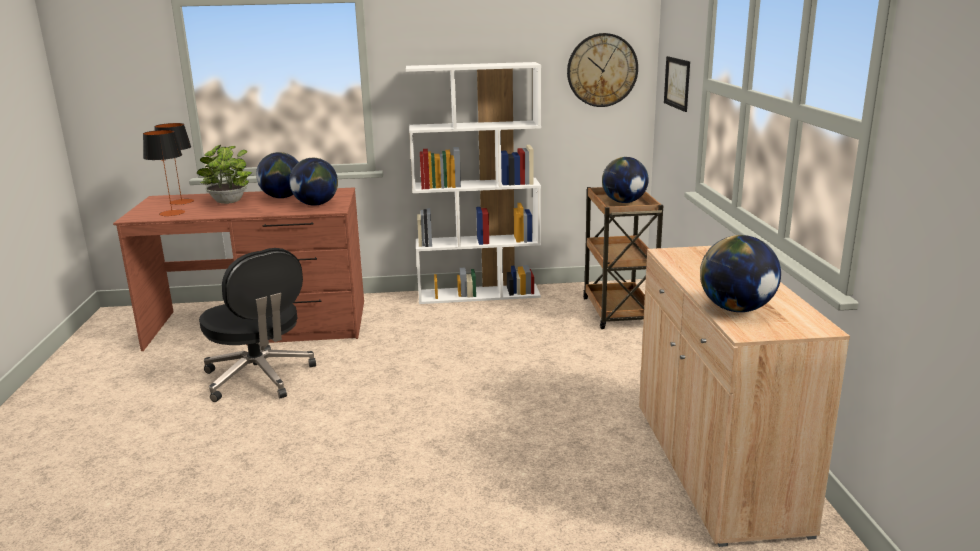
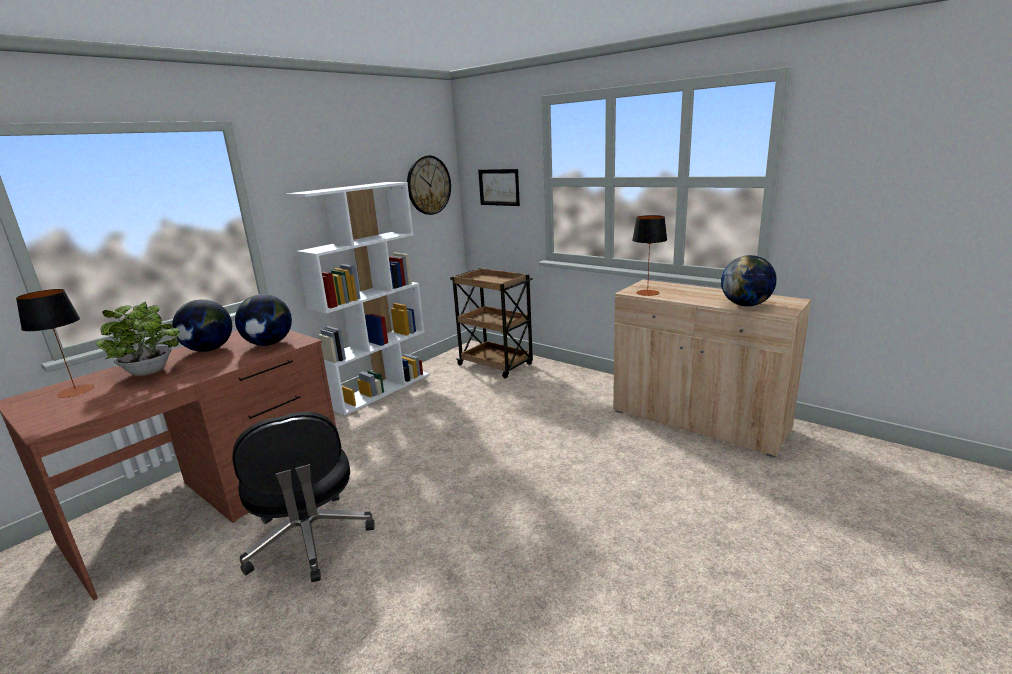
camera: 45 degrees left, 0 degrees up
table lamp [143,130,185,216] -> table lamp moved to [632,215,667,296]
black office chair [199,248,316,402] -> black office chair turned 60 degrees clockwise [232,412,375,582]
globe [602,157,649,203] -> none

